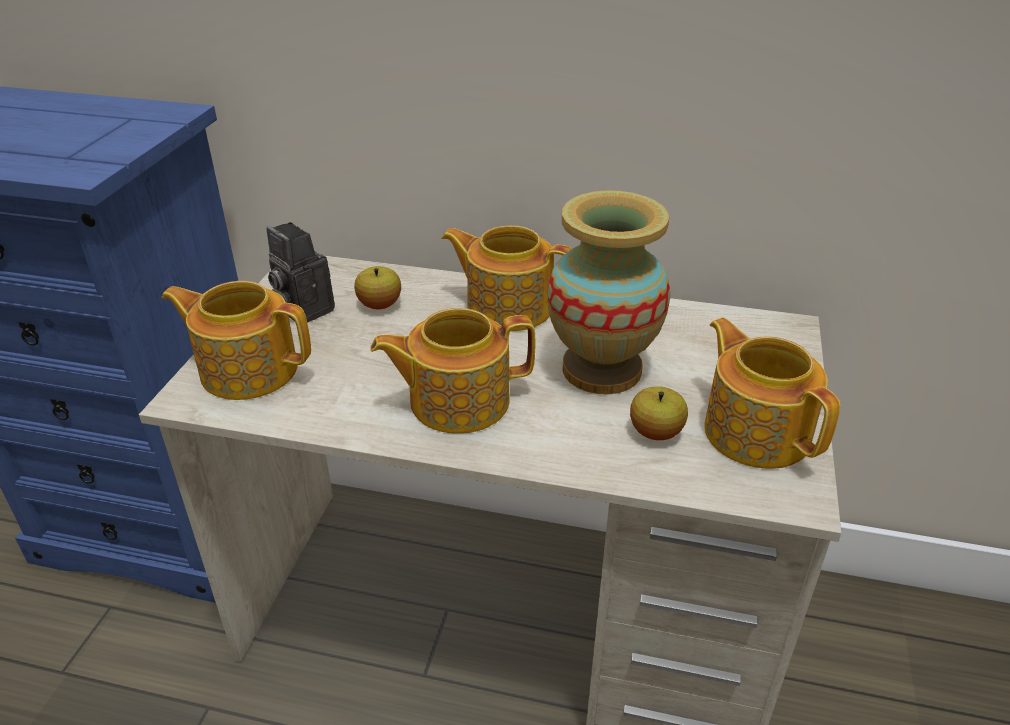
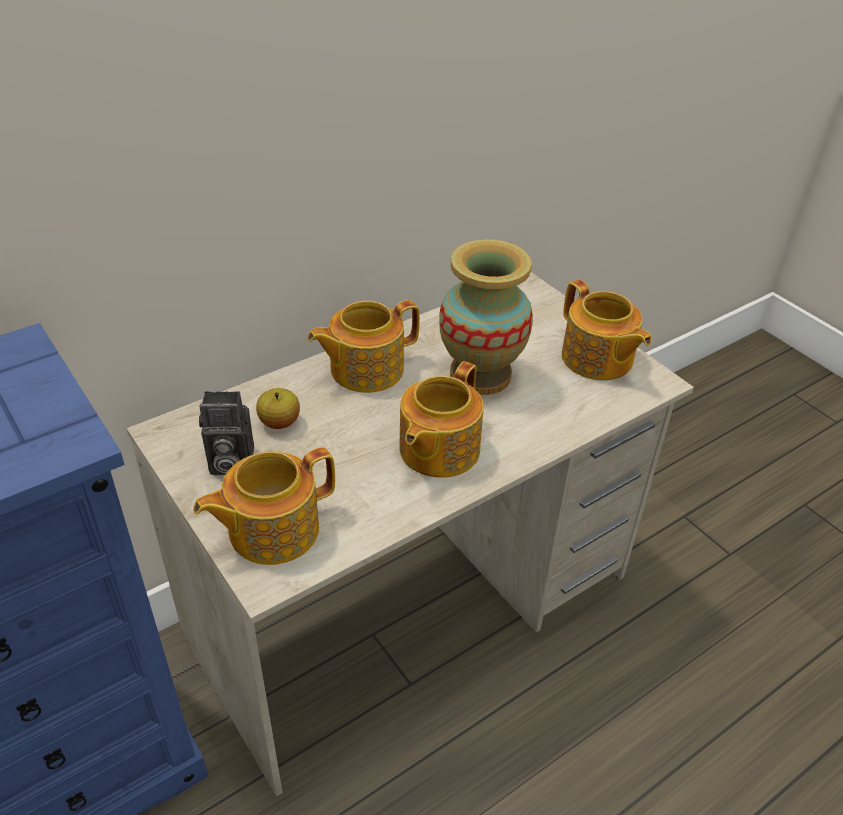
camera: 50 degrees left, 5 degrees up
apple [630,386,688,440] -> none
teapot [704,318,840,469] -> teapot turned 135 degrees counterclockwise [562,279,652,381]

